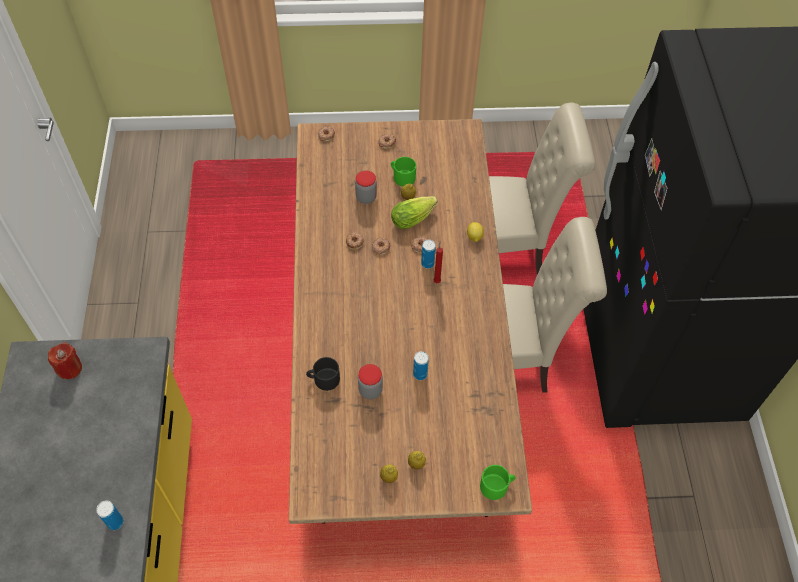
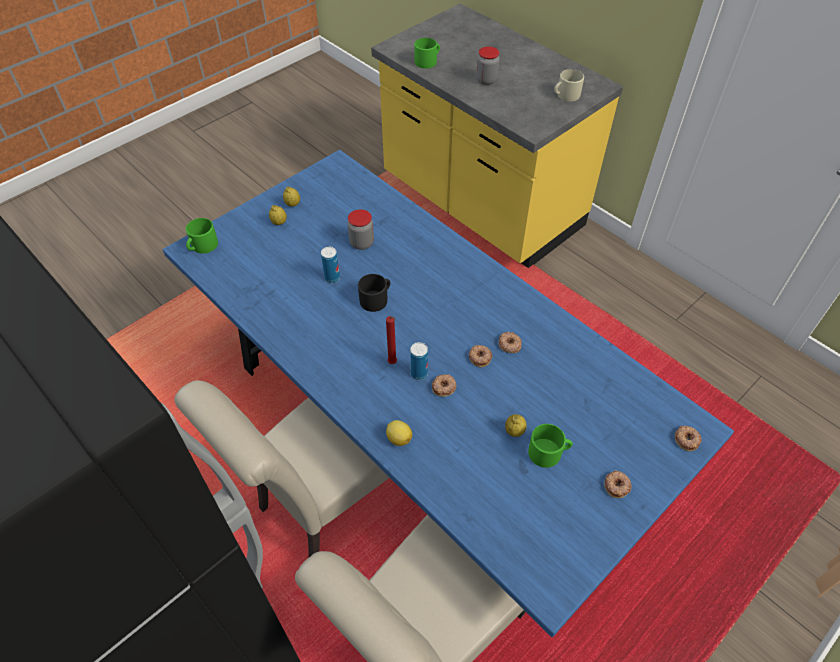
camera: 140 degrees right, 5 degrees down
red candle [48,342,82,379] -> beige mug [554,69,584,101]
can [96,500,124,530] -> green mug [414,38,440,69]
brown dining table [289,119,532,524] -> blue dining table [163,150,734,637]
black mug [306,357,340,391] -> black mug moved to [358,274,390,312]
jar [355,170,377,204] -> jar moved to [476,47,500,85]
lettuce [391,196,438,229] -> none

